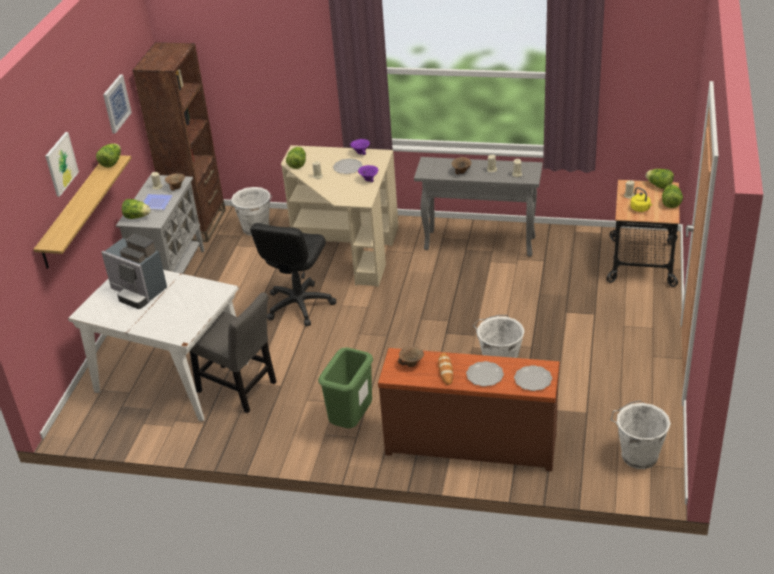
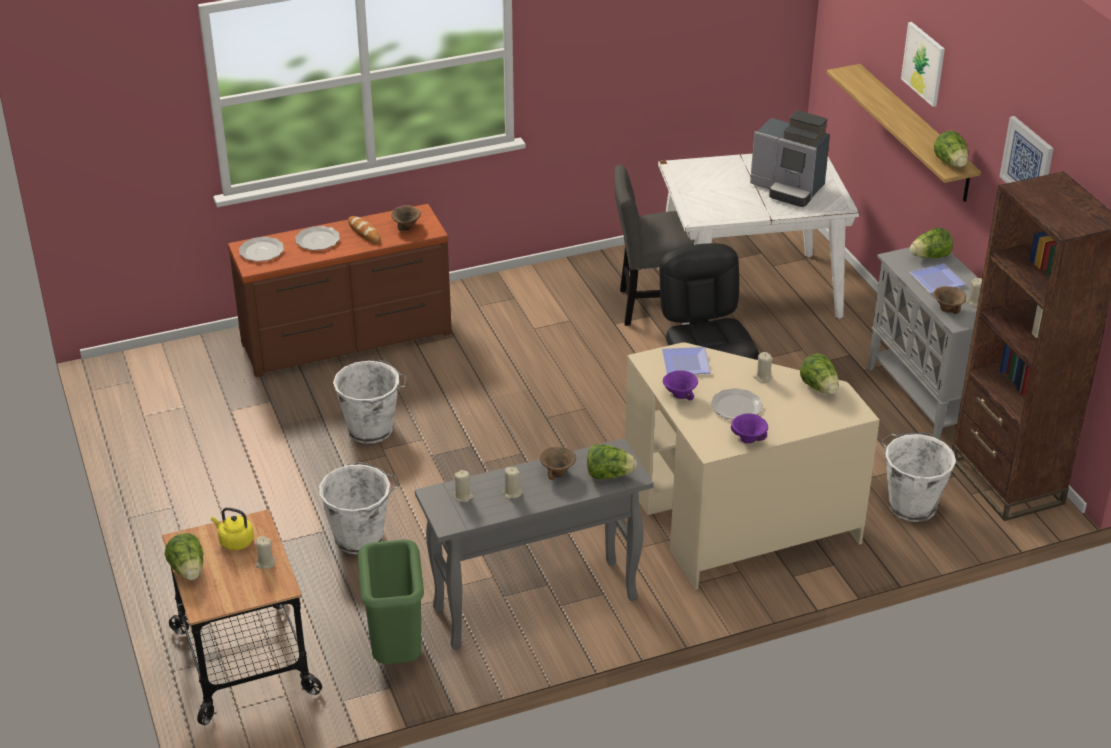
camera: 145 degrees right, 0 degrees up
coffee machine [101,234,167,309] -> coffee machine turned 150 degrees counterclockwise [750,110,830,207]
green trash can [318,347,373,428] -> green trash can moved to [358,540,424,664]
white bucket [610,401,671,469] -> white bucket moved to [319,462,399,555]
lettuce [645,169,674,189] -> lettuce moved to [587,444,637,479]
none -> plate [662,347,711,374]

